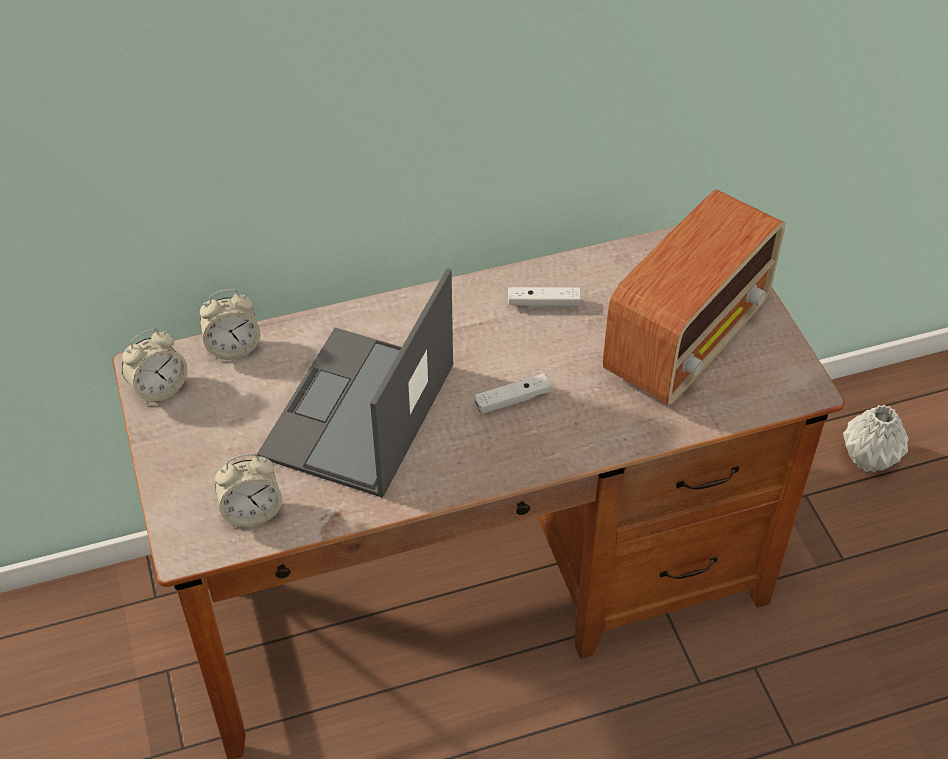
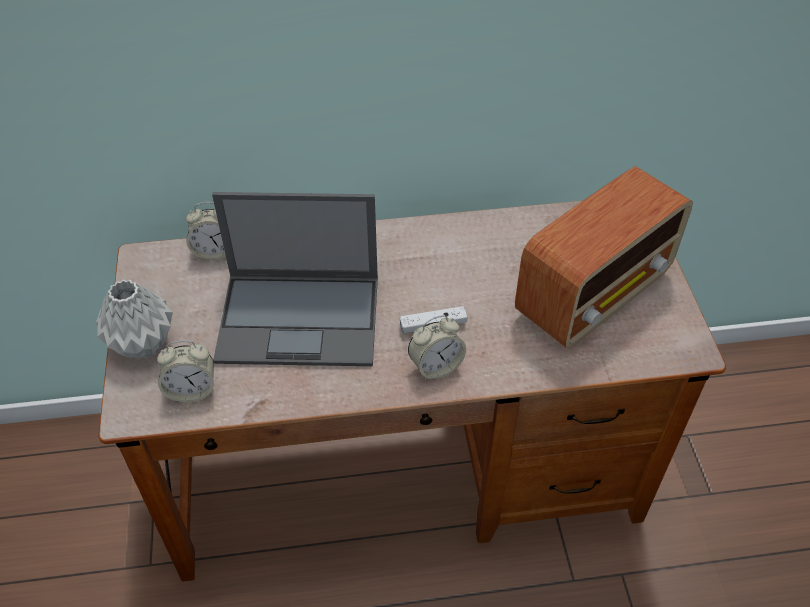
camera: 10 degrees right, 0 degrees up
alarm clock [122,328,188,405] -> alarm clock moved to [408,315,466,380]
laptop [257,268,453,498] -> laptop turned 120 degrees counterclockwise [212,192,378,366]
white game controller [508,287,581,307] -> none
grey vase [843,405,909,473] -> grey vase moved to [96,279,173,360]

